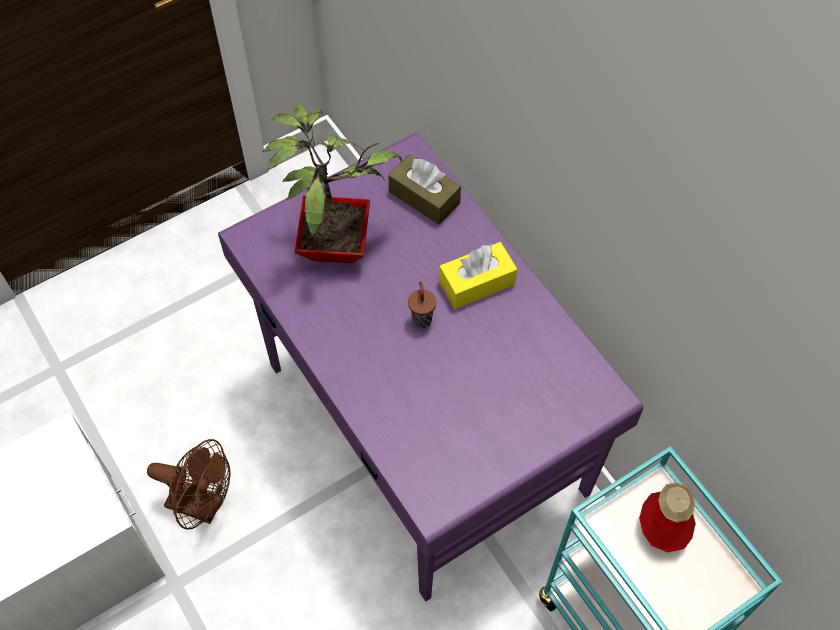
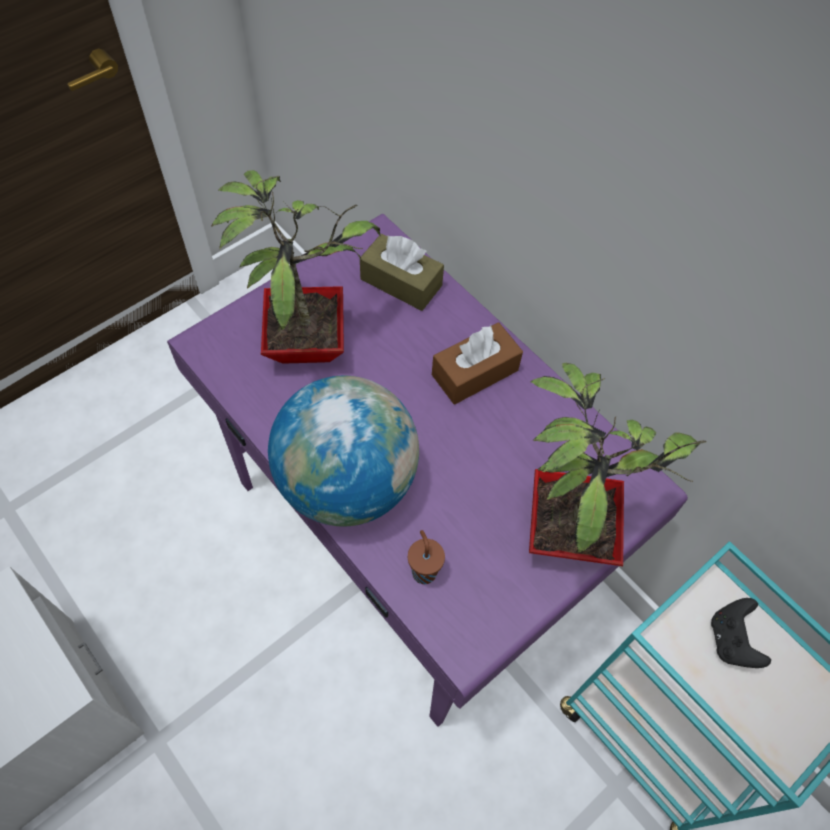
camera: 10 degrees left, 0 degrees up
brown fan [147,439,231,530] -> none
brown cup [408,282,436,328] -> brown cup moved to [408,530,445,584]
yellow tissue box [439,242,517,309] -> brown tissue box [432,323,523,404]
bottle [639,482,696,552] -> black game controller [711,598,771,668]
none -> globe [268,376,419,526]
none -> potted plant [529,363,707,566]

